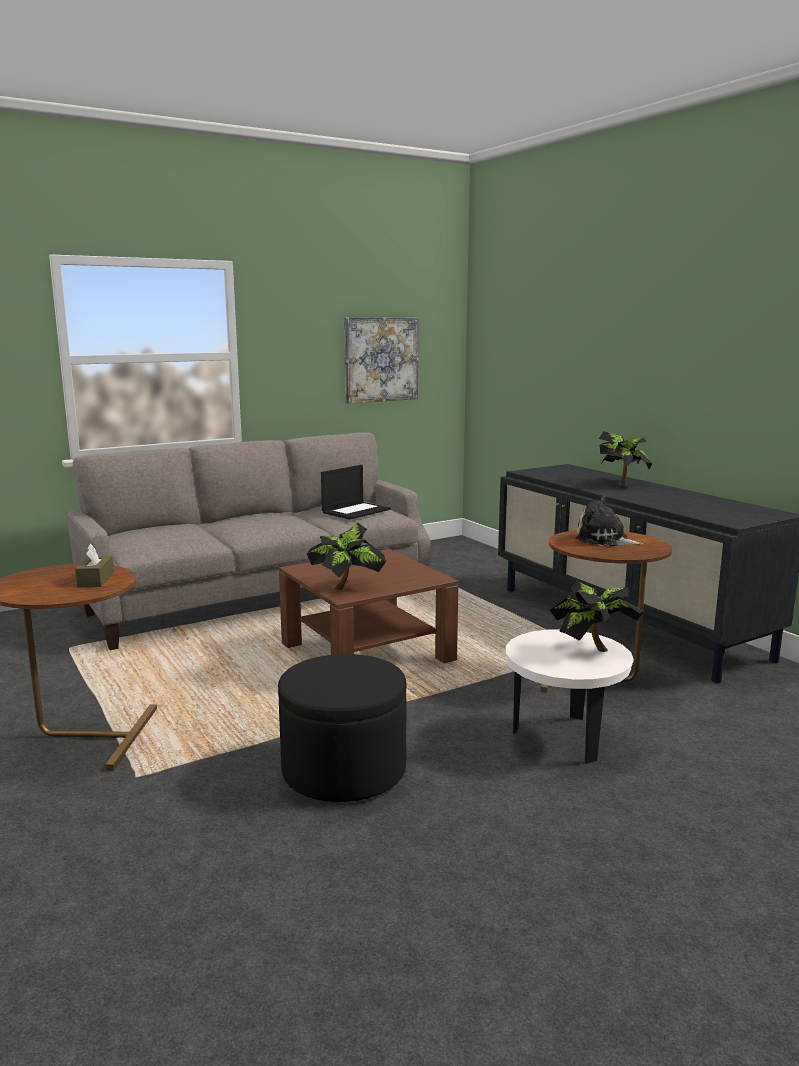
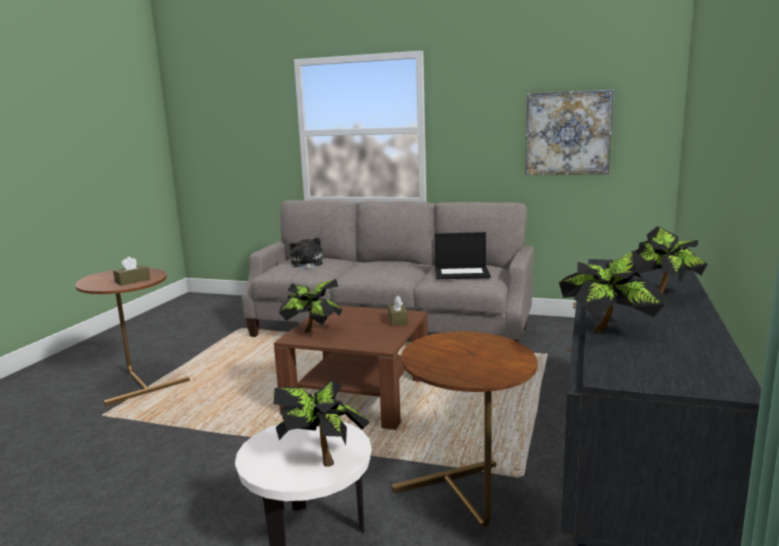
camera: 50 degrees right, 0 degrees up
black ottoman [278,654,406,802] -> none
plush toy [575,496,644,547] -> plush toy moved to [289,237,323,270]
none -> brown tissue box [388,296,408,326]
none -> potted plant [559,251,666,333]

